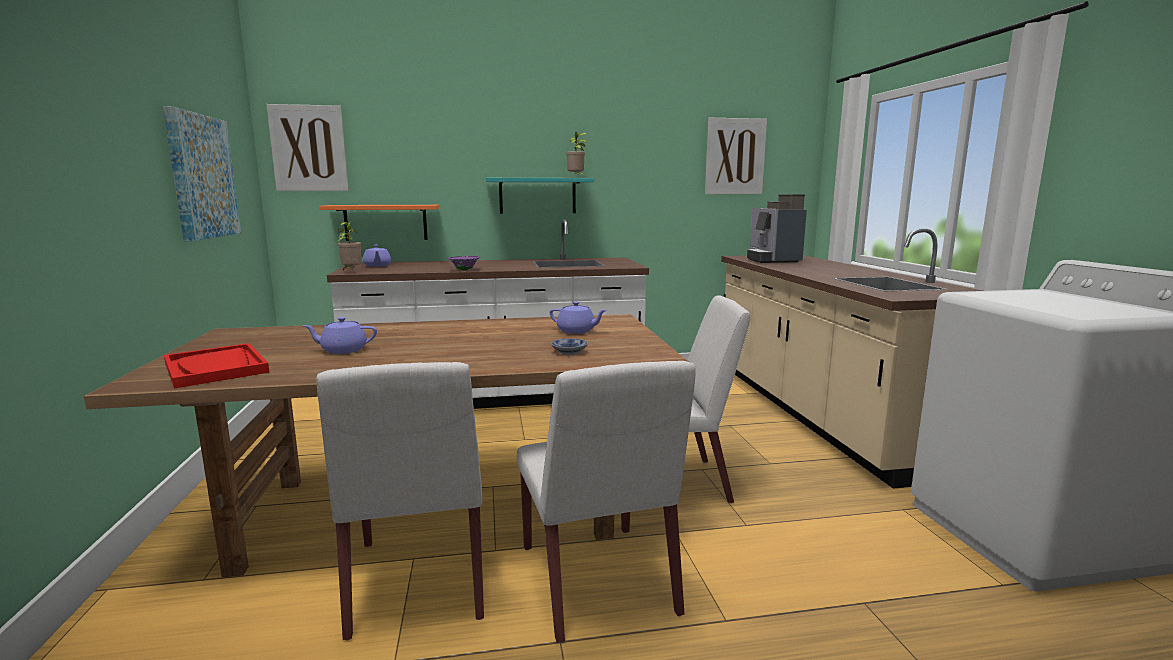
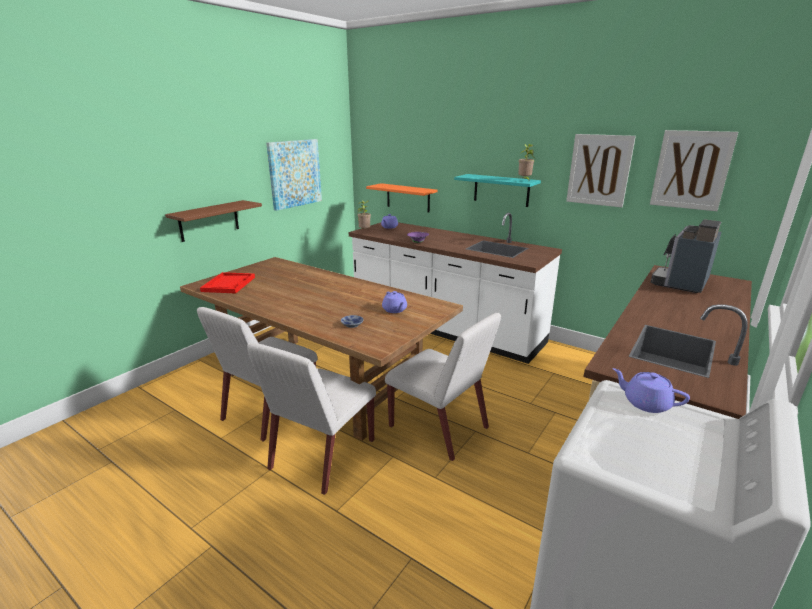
camera: 45 degrees right, 10 degrees up
picture [267,104,349,191] -> picture moved to [566,134,636,208]
purple teapot [303,317,377,354] -> purple teapot moved to [612,368,690,413]
none -> brown shelf [165,200,262,242]

